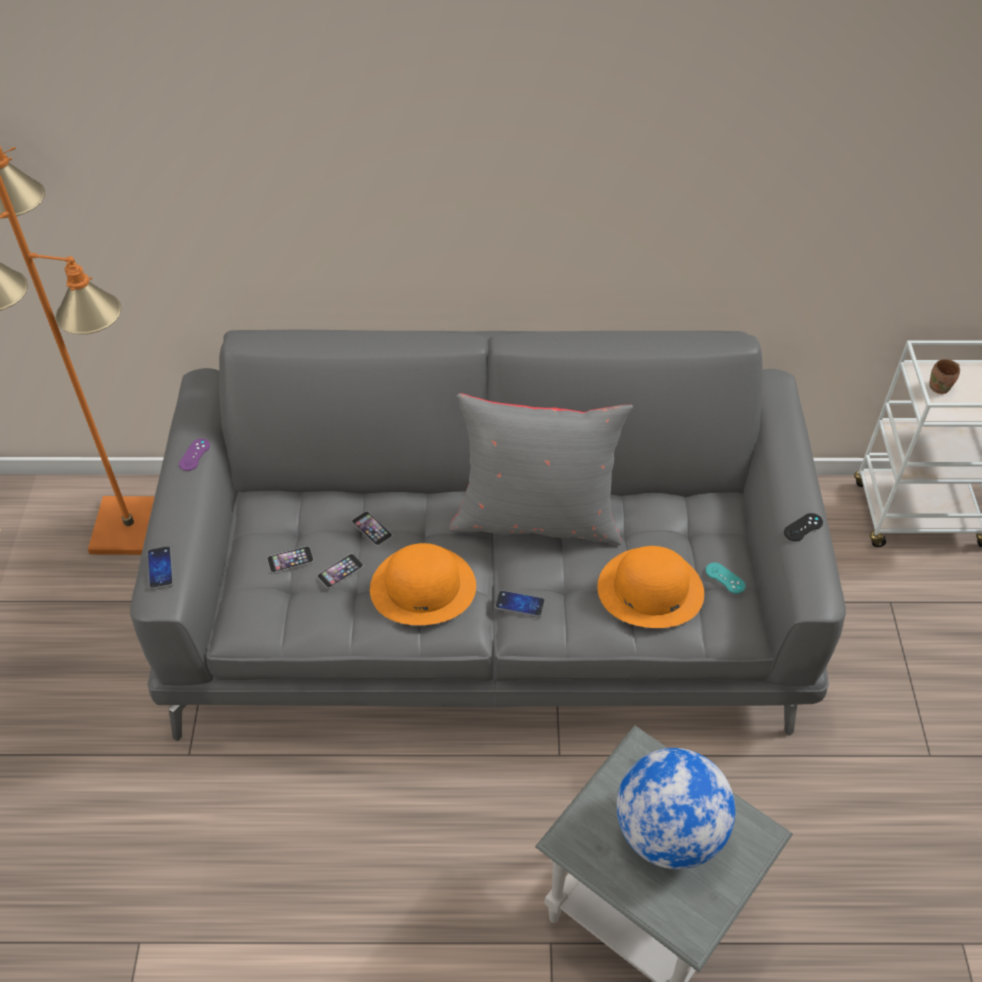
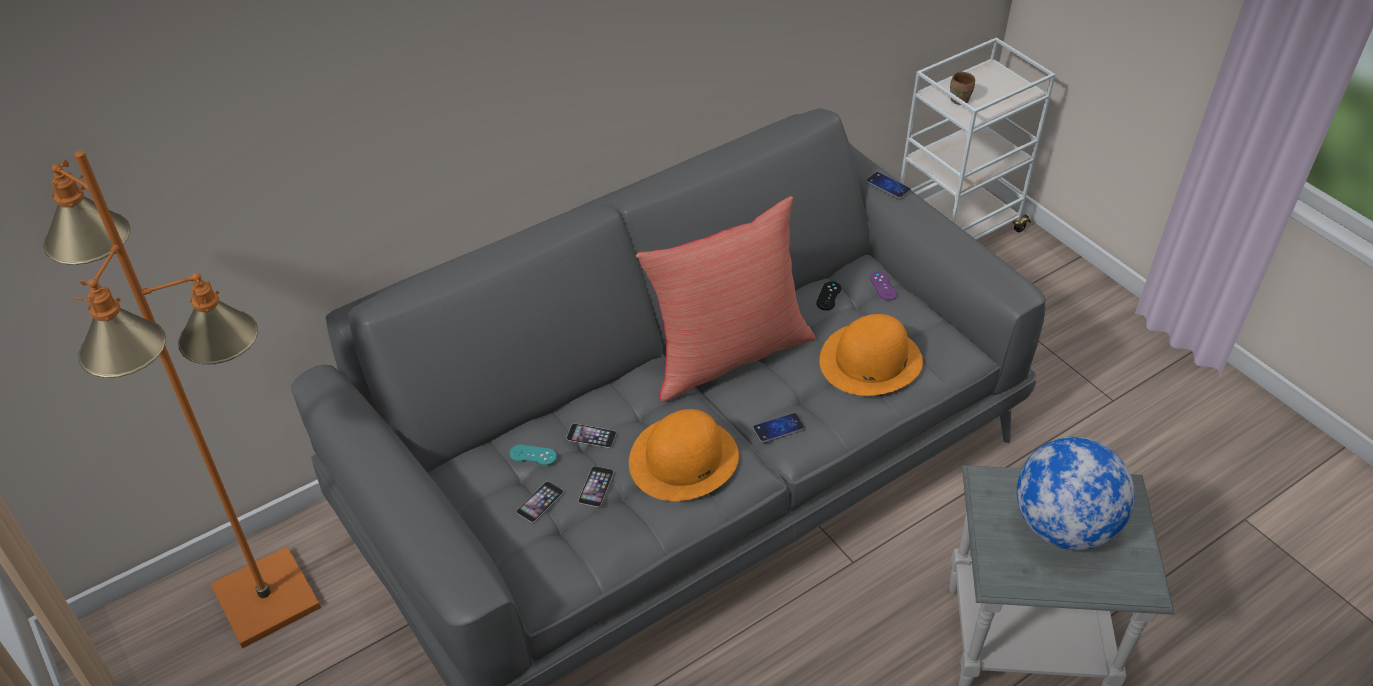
camera: 35 degrees left, 5 degrees down
phone [147,546,174,590] -> phone moved to [866,172,911,199]
purple game controller [179,438,210,471] -> purple game controller moved to [870,272,897,300]
grey pillow [449,393,633,545] -> red pillow [636,196,816,402]
turquoise game controller [706,562,745,594] -> turquoise game controller moved to [509,445,557,465]
black game controller [784,513,823,541] -> black game controller moved to [816,281,841,311]

